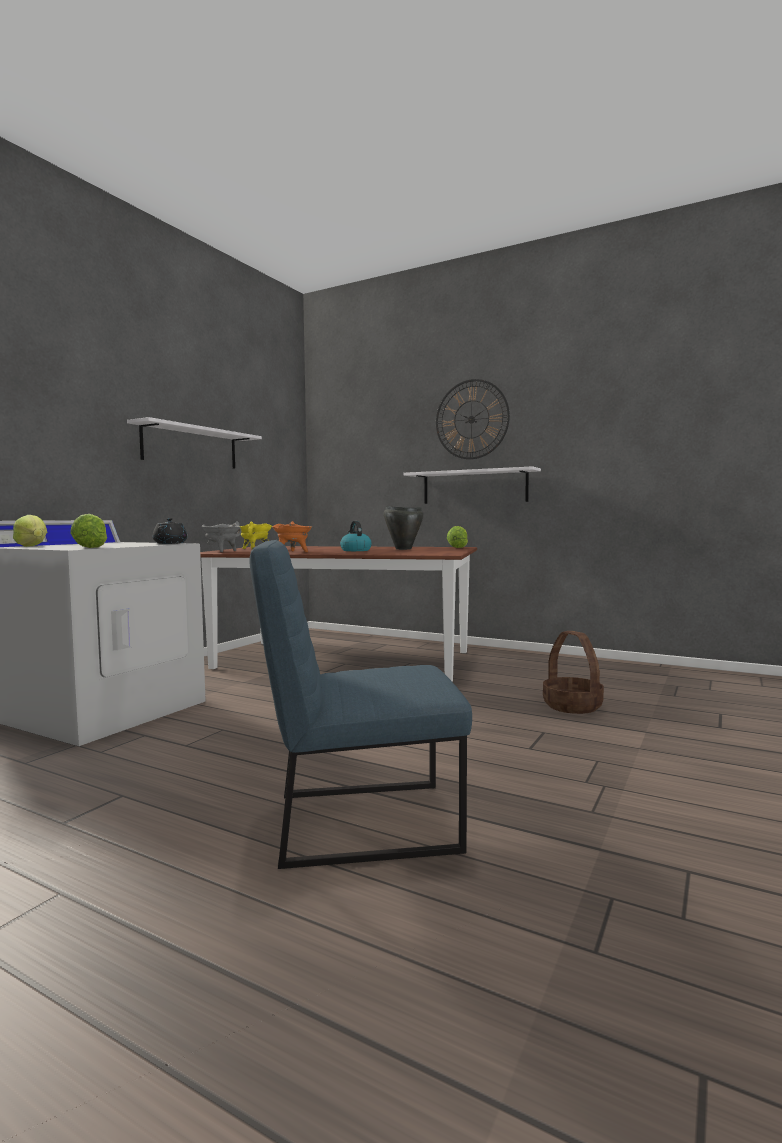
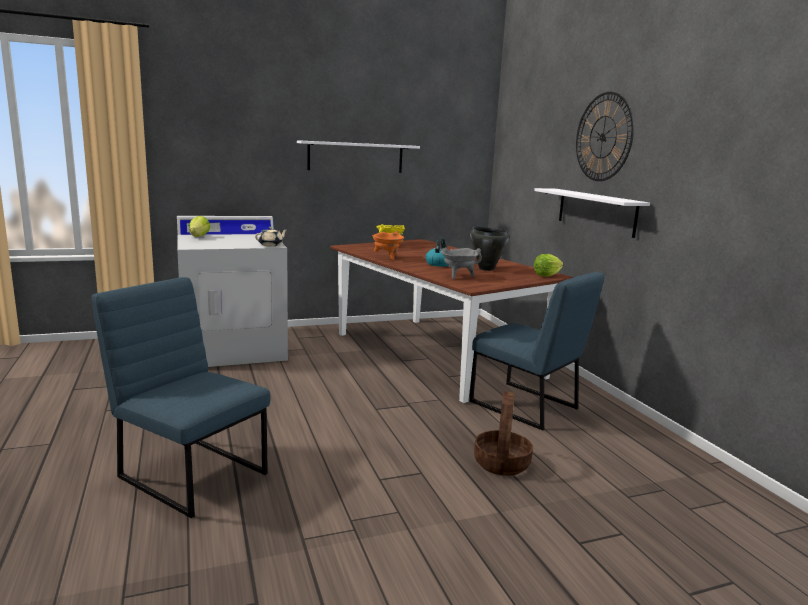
camera: 40 degrees right, 10 degrees up
lettuce [70,514,107,548] -> none
black teapot [153,518,187,544] -> beige teapot [255,227,288,246]
grey cooking pot [202,522,241,552] -> grey cooking pot moved to [441,248,482,279]
none -> blue chair [469,272,605,430]

